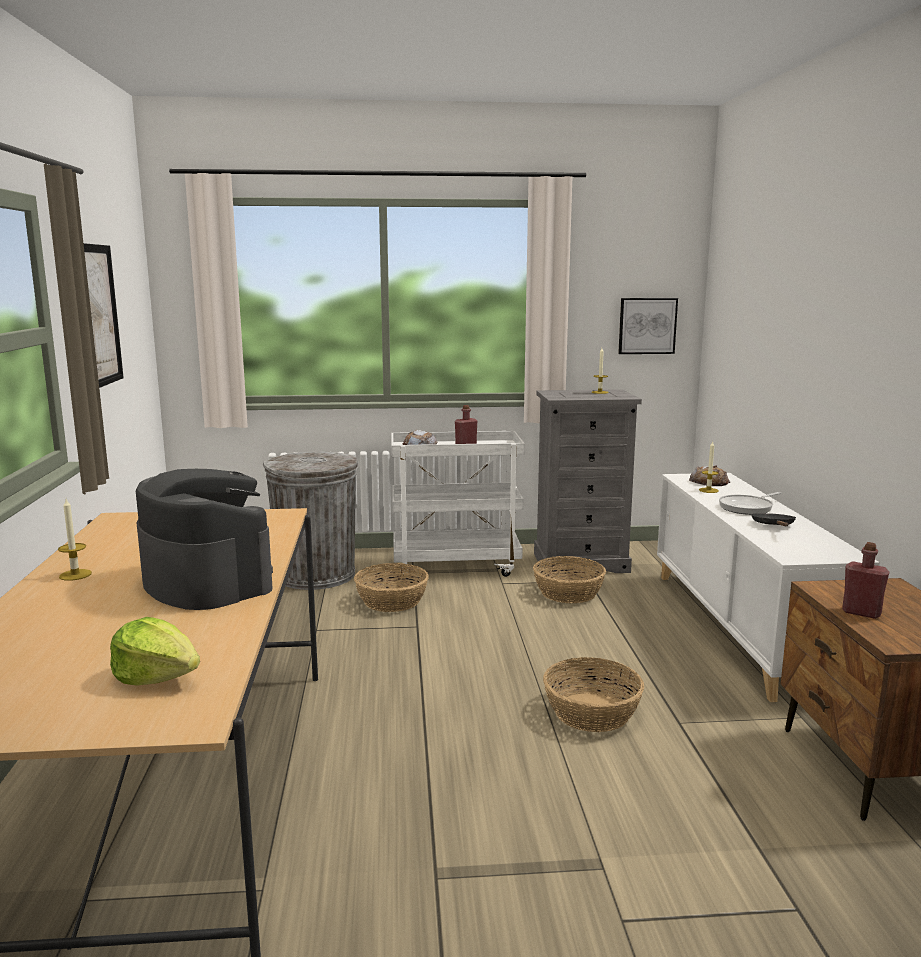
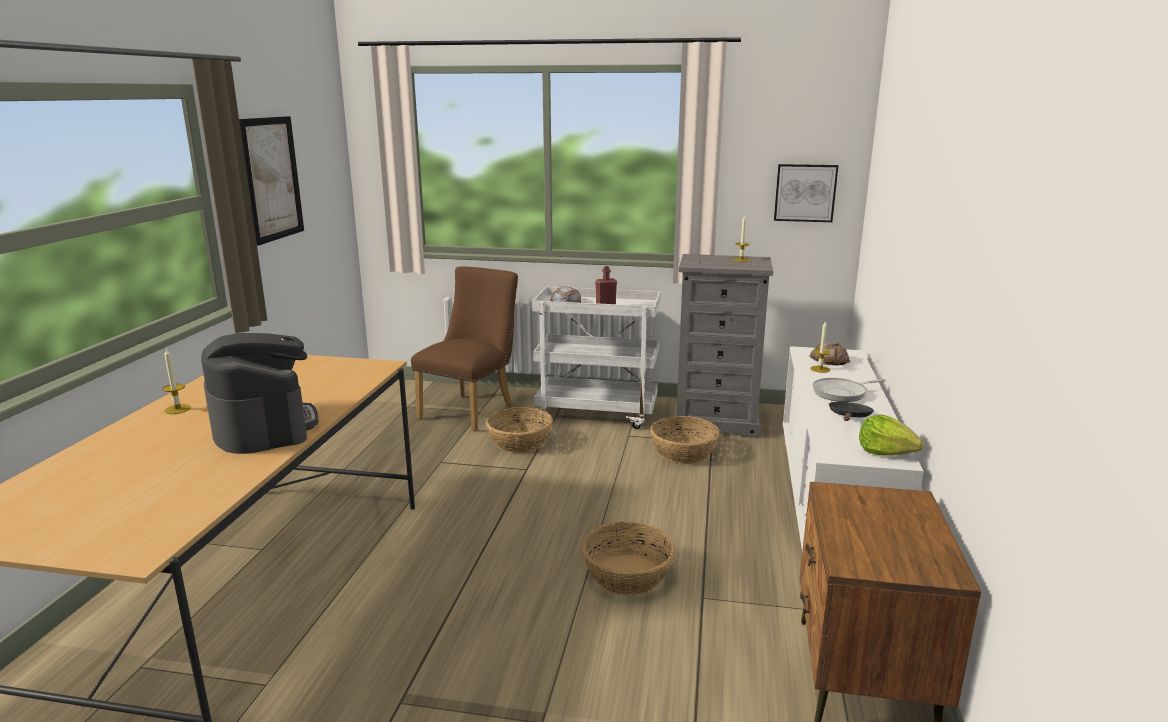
camera: 15 degrees right, 5 degrees up
lettuce [110,617,200,686] -> lettuce moved to [859,414,924,456]
grey trash can [263,452,359,590] -> brown chair [411,266,518,431]
red bottle [842,542,889,619] -> none

